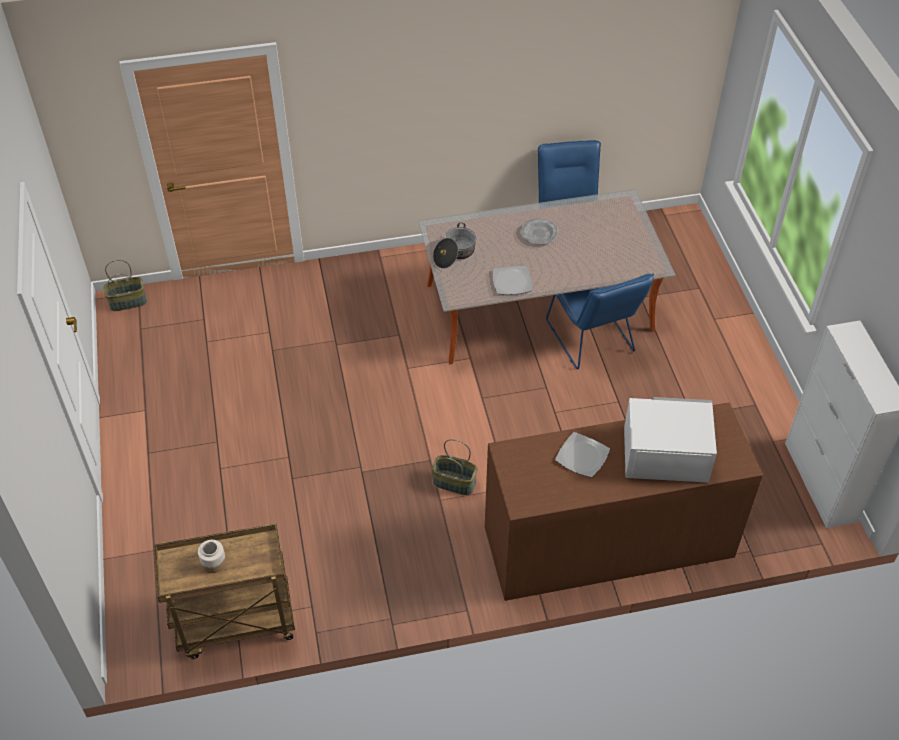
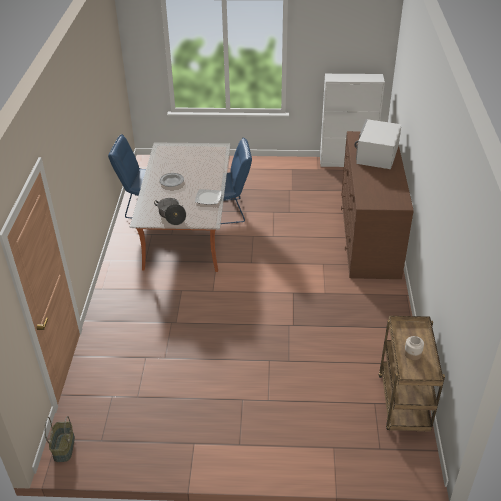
camera: 75 degrees left, 10 degrees down
basket [432,439,477,495] -> none
plate [555,432,610,478] -> none

